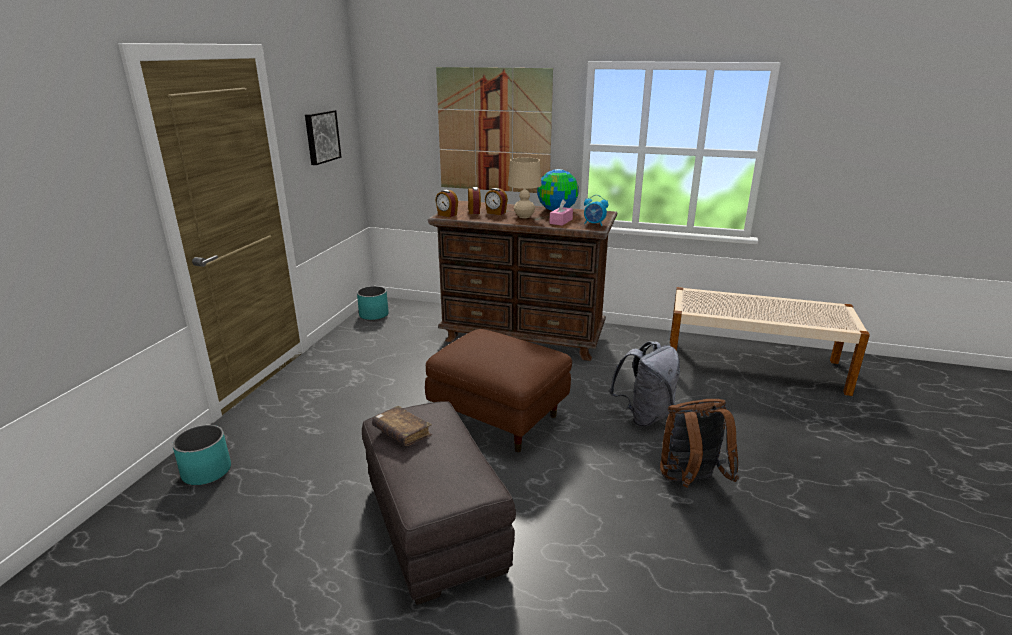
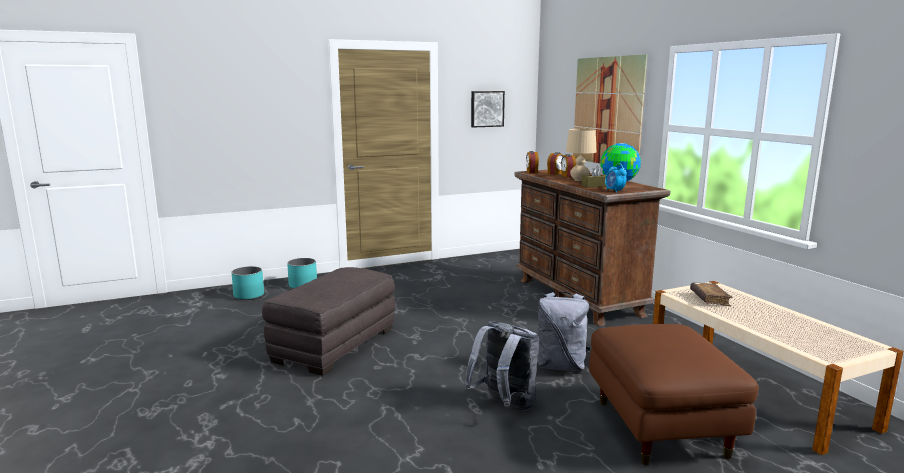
camera: 50 degrees right, 10 degrees down
turquoise planter [357,286,389,321] -> turquoise planter moved to [231,266,264,300]
brown book [372,406,432,446] -> brown book moved to [690,282,733,306]
brown ottoman [425,329,572,452] -> brown ottoman moved to [589,324,759,465]
pink tissue box [549,199,573,226] -> brown tissue box [582,166,606,188]
brown backpack [660,399,739,488] -> grey backpack [464,322,539,411]

